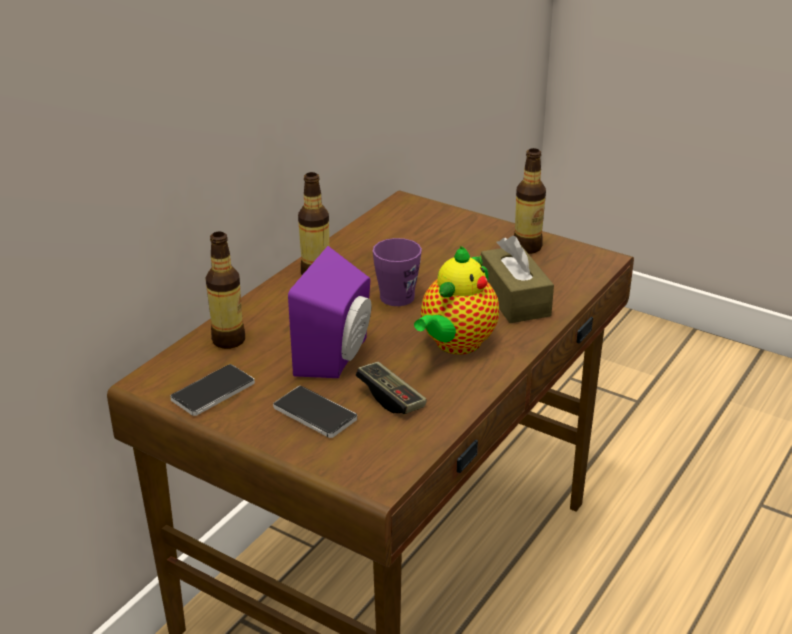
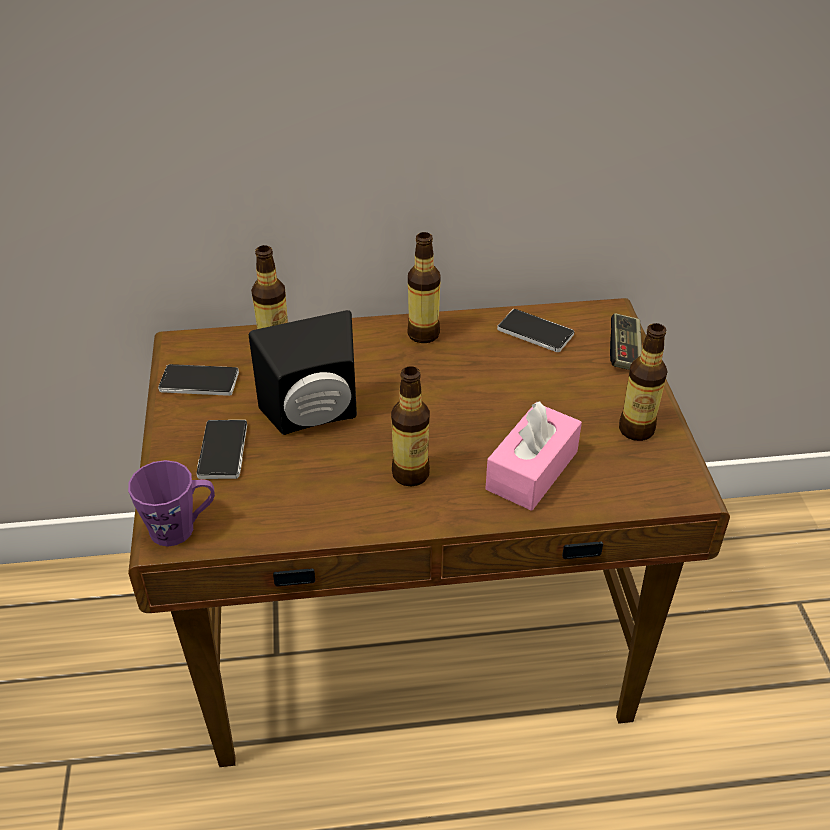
camera: 50 degrees right, 10 degrees up
purple speaker [288,246,371,378] -> black speaker [249,310,357,435]
game controller [356,362,427,414] -> game controller moved to [610,313,642,370]
purple mug [373,238,422,306] -> purple mug moved to [128,460,215,547]
teapot [414,246,499,354] -> bottle [391,366,430,487]
brown tissue box [481,236,554,323] -> pink tissue box [485,401,582,511]
none -> phone [497,309,574,352]

